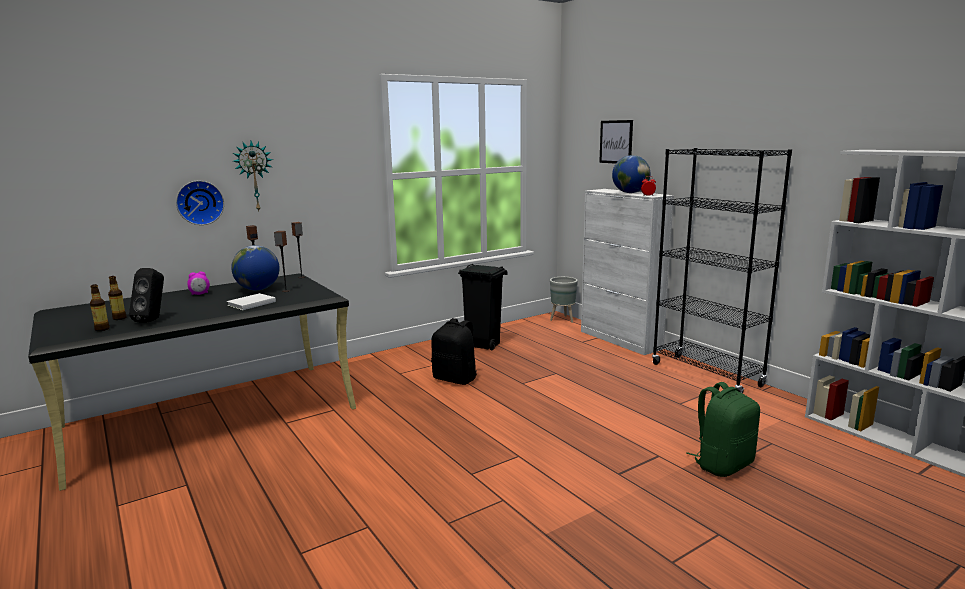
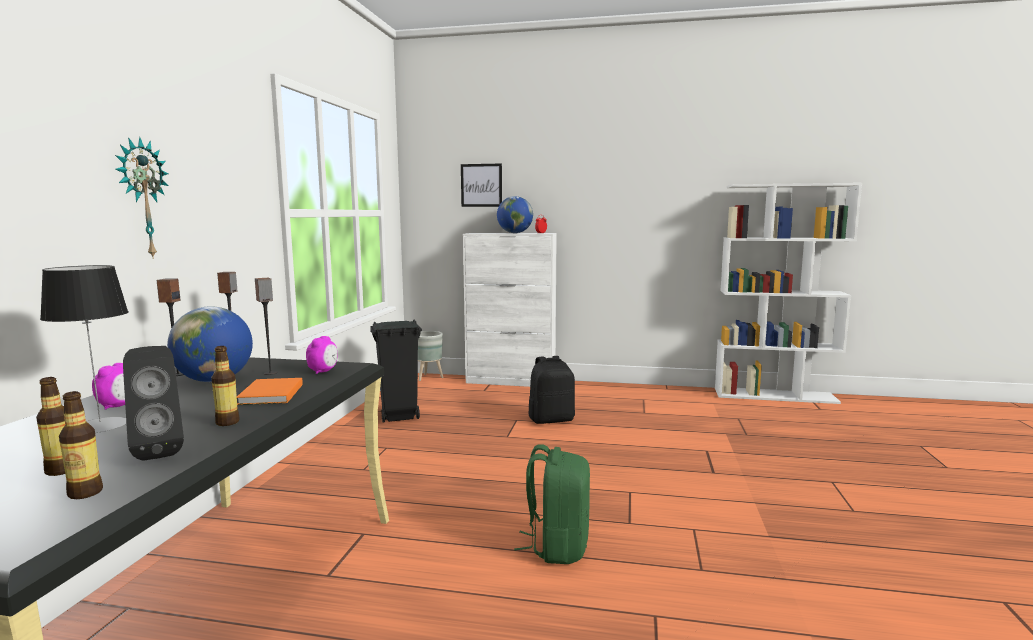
camera: 45 degrees left, 5 degrees down
wall clock [176,180,224,225] -> none
white book [227,293,276,310] -> orange book [237,378,303,405]
black backpack [431,318,477,385] -> black backpack moved to [529,356,575,424]
black bookcase [652,148,792,394] -> none
green backpack [686,382,760,477] -> green backpack moved to [514,444,590,564]
none -> table lamp [40,265,129,433]
none -> bottle [211,346,240,426]
none -> alarm clock [306,336,337,374]

